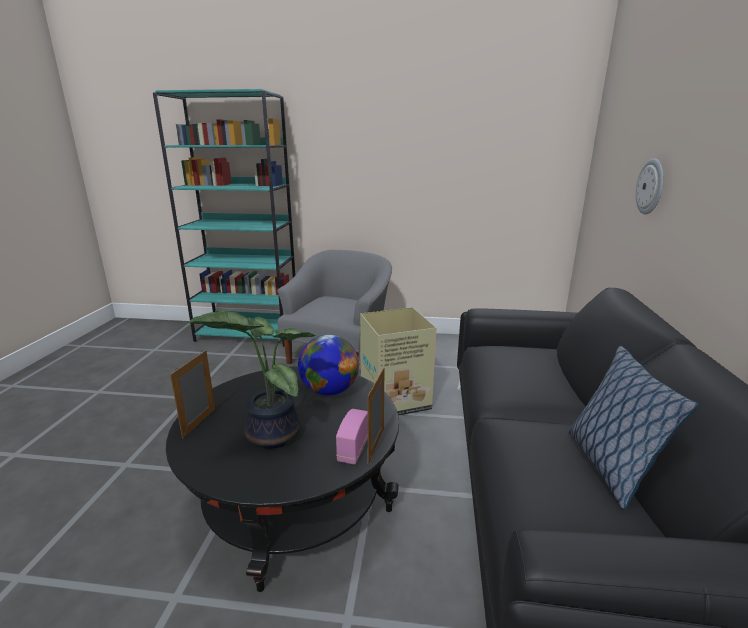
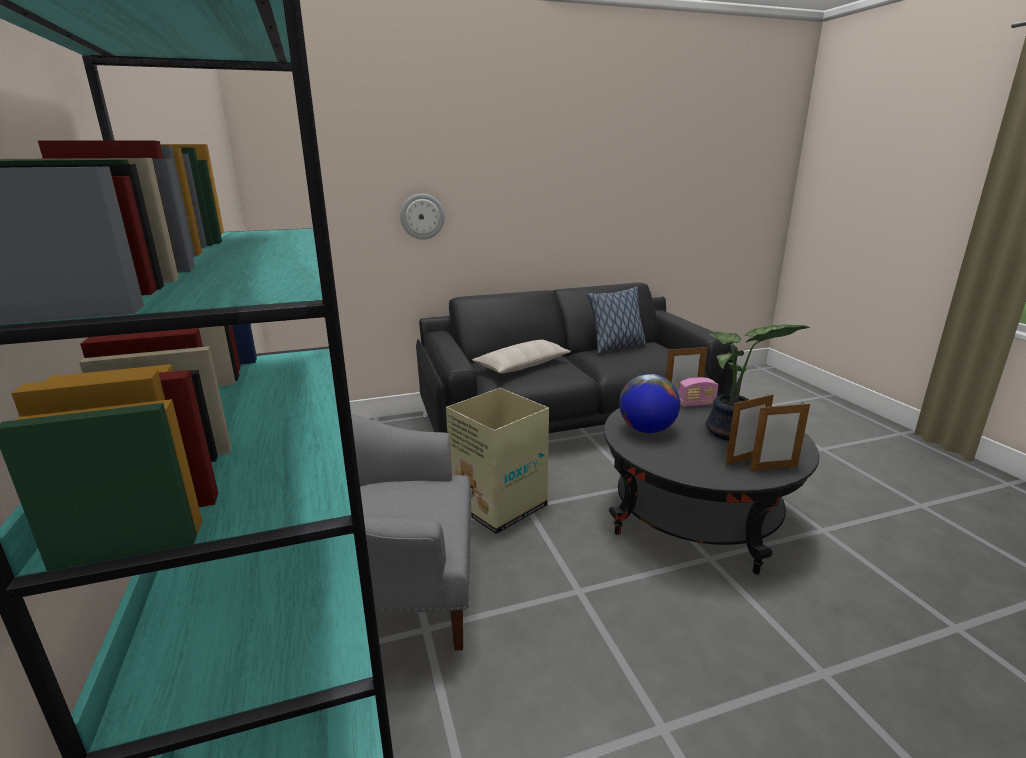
camera: 115 degrees left, 0 degrees up
none -> beige pillow [472,340,571,373]
none -> picture frame [725,393,774,466]

